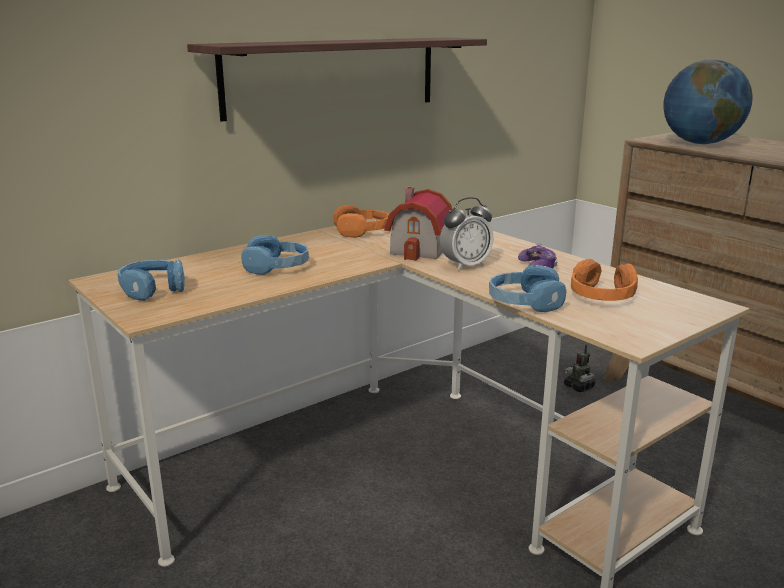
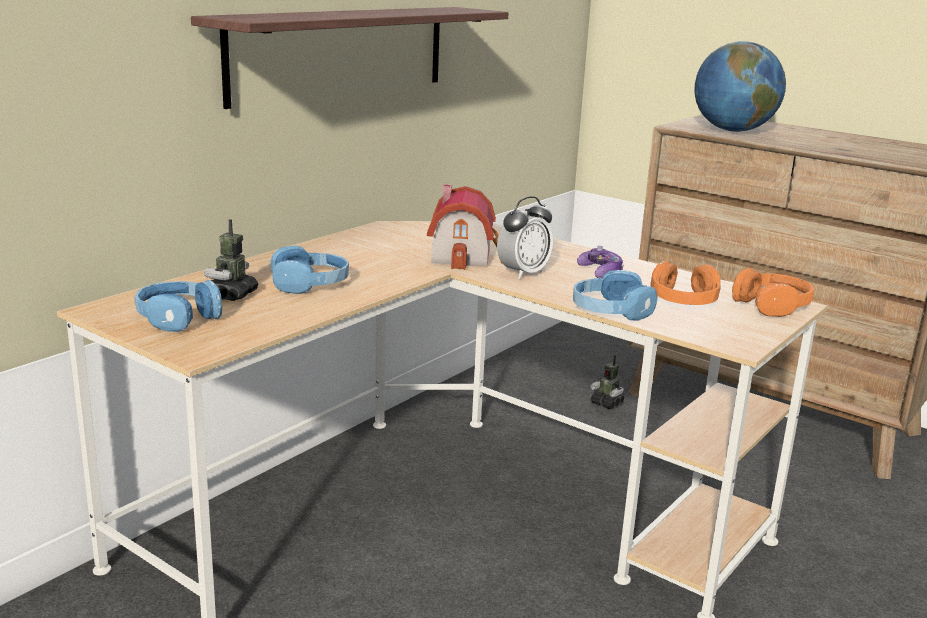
camera: 15 degrees left, 0 degrees up
orange headphones [333,205,389,238] -> orange headphones moved to [732,268,814,317]
none -> toy robot [204,219,258,301]

